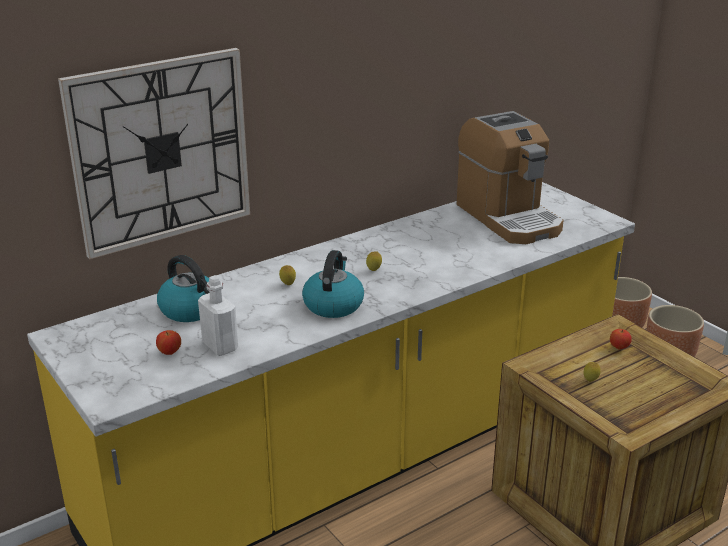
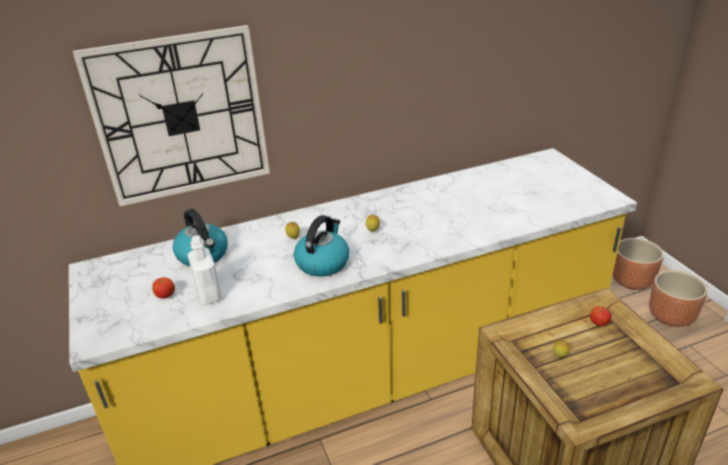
camera: 15 degrees right, 5 degrees up
coffee machine [457,111,564,244] -> none

